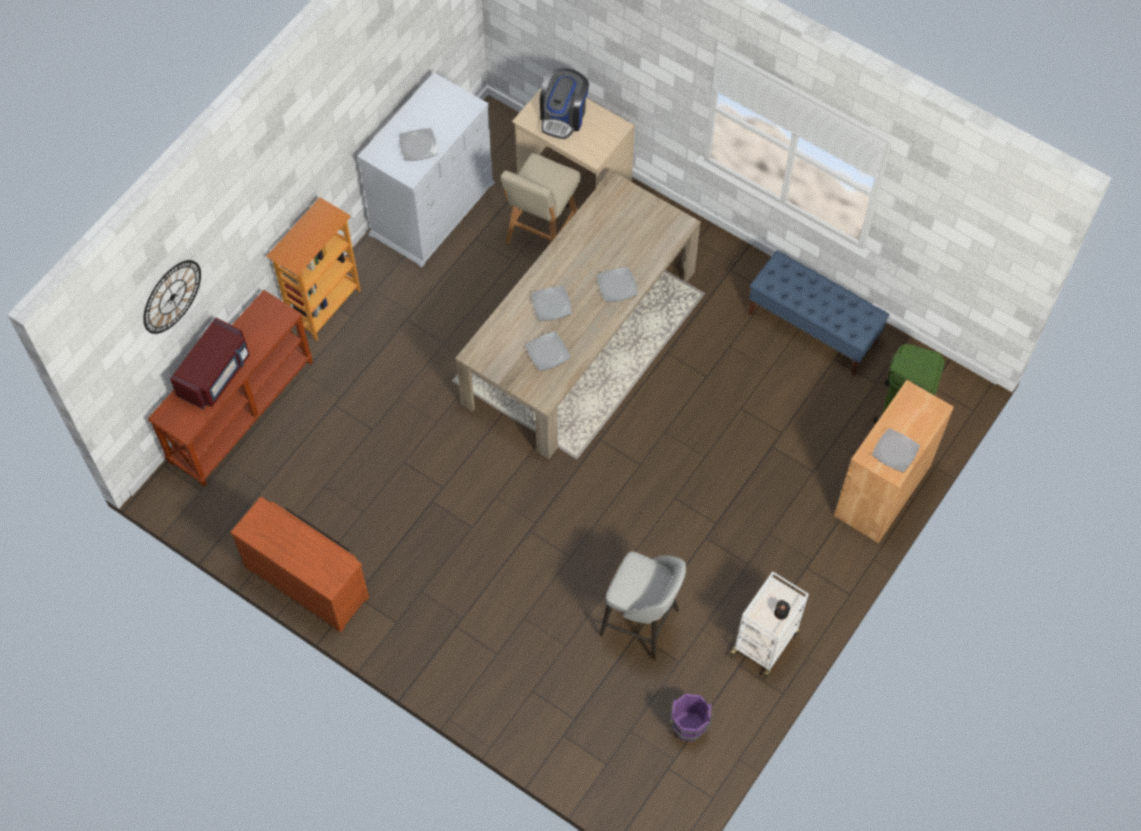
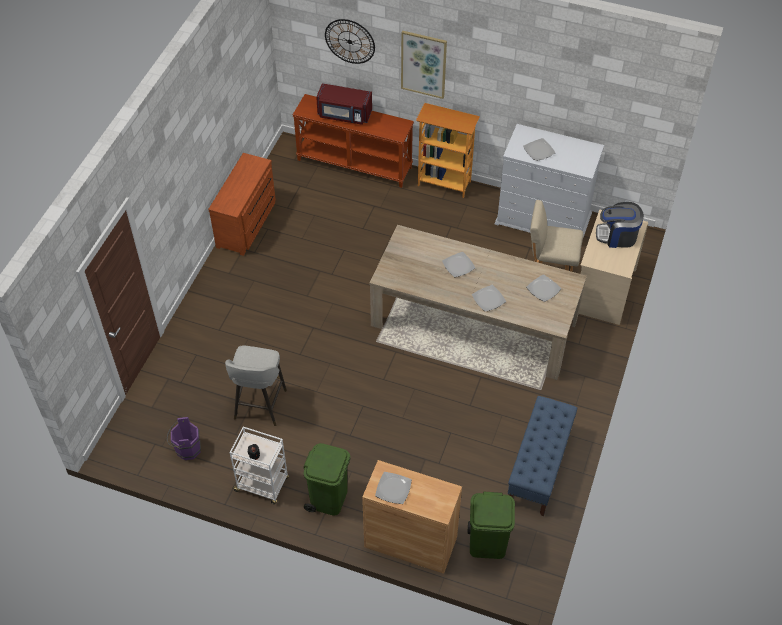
camera: 75 degrees right, 10 degrees down
plate [525,331,570,371] -> plate moved to [526,274,561,302]
none -> green trash can [303,443,351,516]
none -> picture [401,30,447,99]

